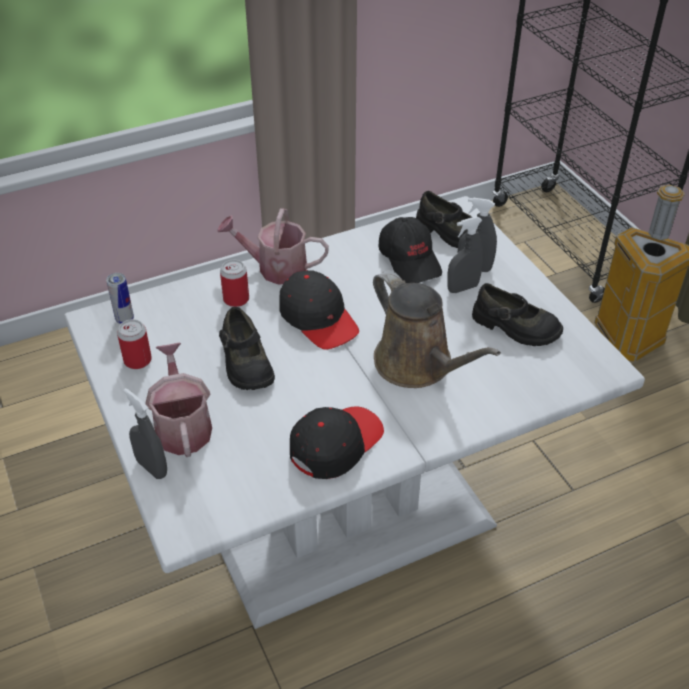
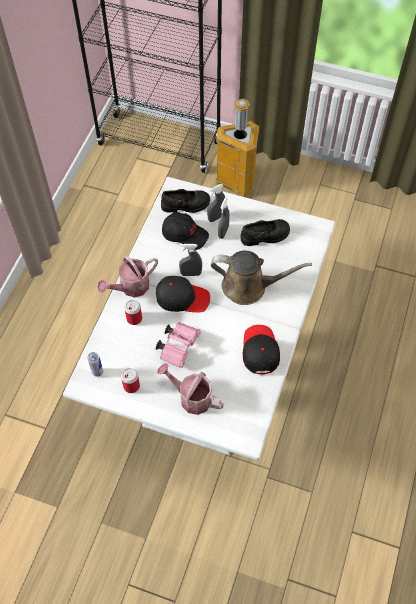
camera: 45 degrees left, 15 degrees up
grey spray bottle [123,388,167,479] -> grey spray bottle moved to [179,244,202,276]
black shoe [219,307,275,390] -> pink binoculars [156,322,201,368]

